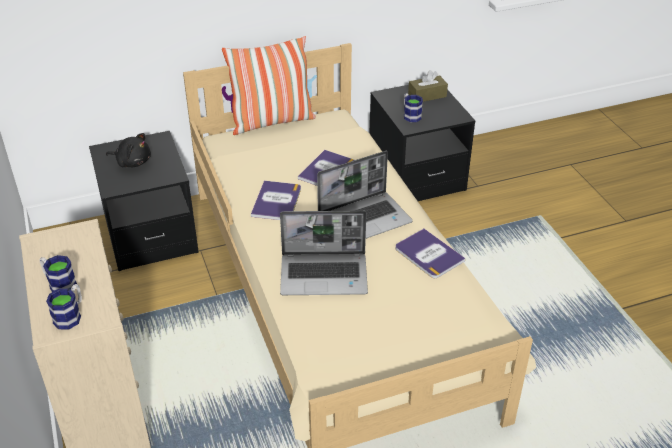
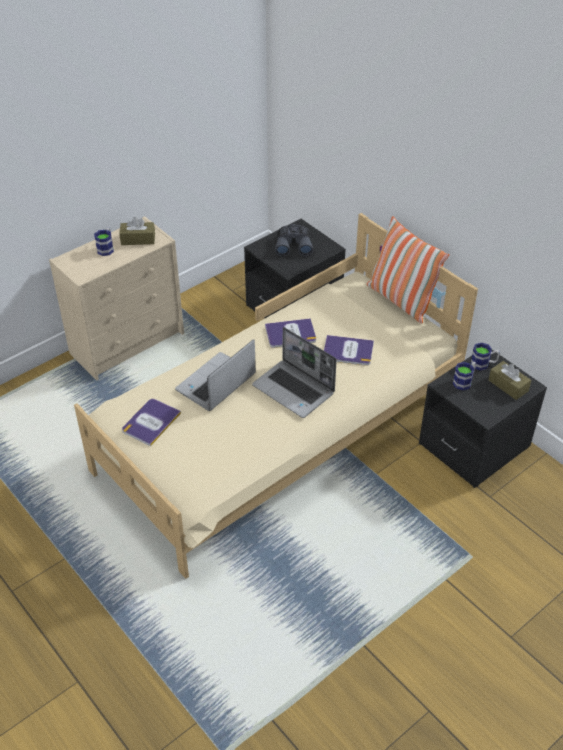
camera: 70 degrees right, 5 degrees up
mug [46,284,82,329] -> mug moved to [470,343,500,371]
black plush toy [106,133,151,167] -> grey binoculars [275,224,313,257]
laptop [280,210,368,295] -> laptop turned 60 degrees clockwise [175,339,256,411]
book [395,229,466,278] -> book moved to [122,399,181,446]
none -> brown tissue box [119,217,155,245]

